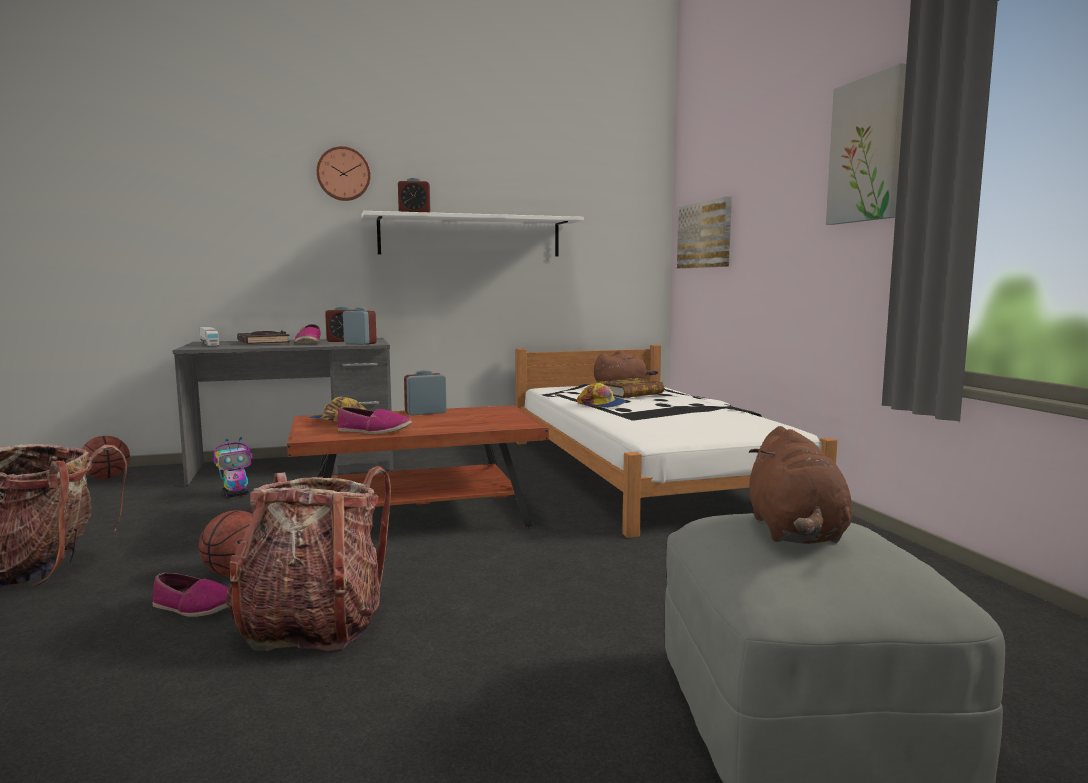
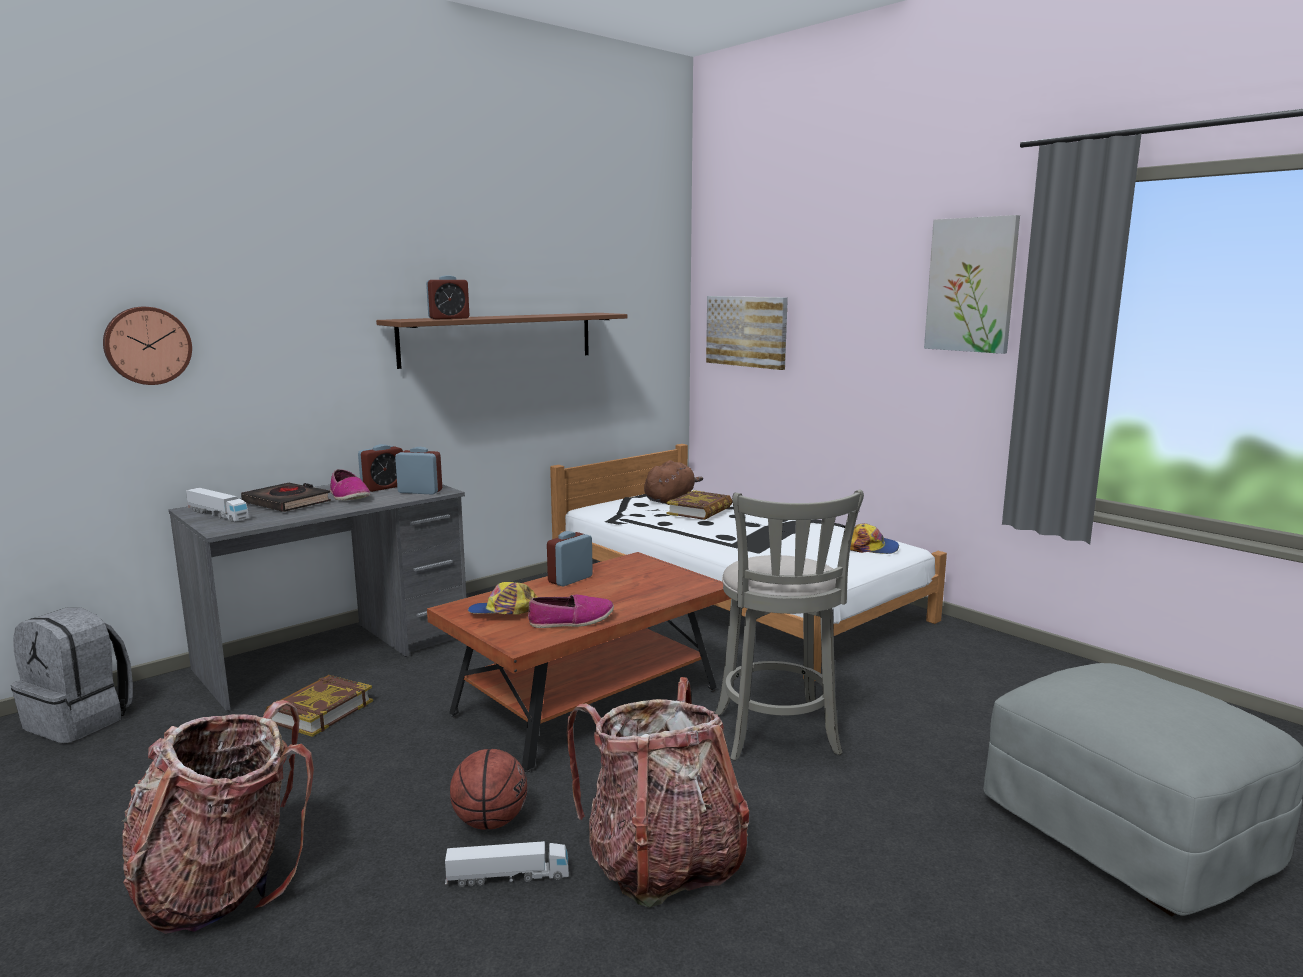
camera: 25 degrees left, 5 degrees up
basketball [82,436,130,479] -> grey backpack [11,607,133,743]
shoe [152,573,228,617] -> toy truck [445,841,569,887]
toy robot [213,437,252,498] -> book [265,675,373,737]
wall clock [316,146,371,201] -> wall clock moved to [103,307,192,385]
white shelf [362,211,584,256] -> brown shelf [376,313,627,369]
cap [577,383,626,408] -> cap moved to [850,523,899,554]
brown plush toy [749,426,852,544] -> none
none -> grey stool [715,490,864,761]

